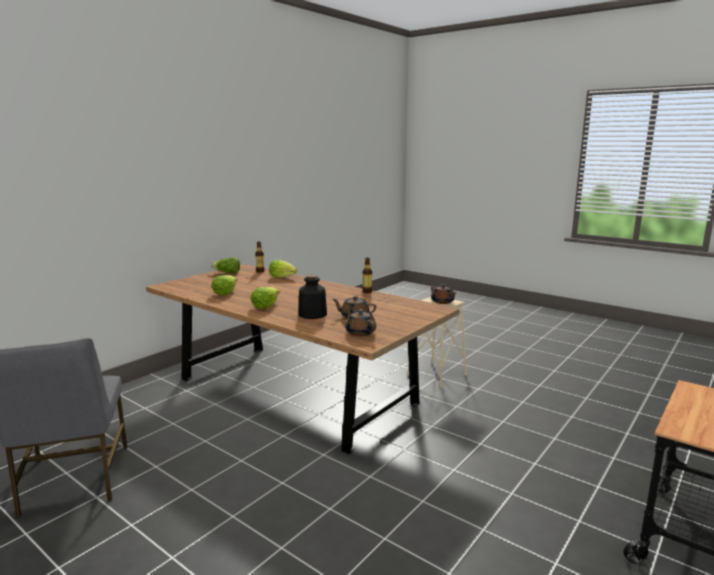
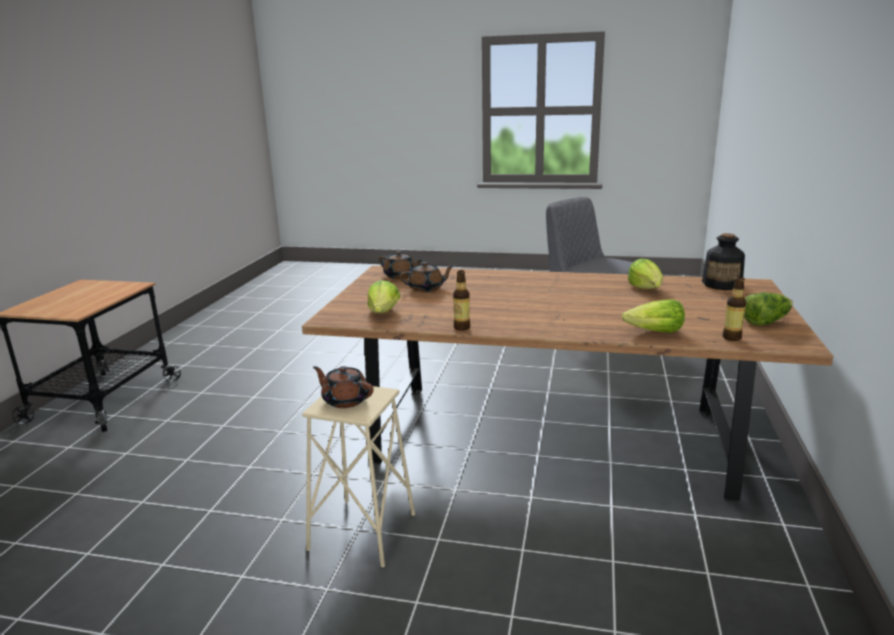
camera: 155 degrees right, 5 degrees up
lettuce [250,287,280,309] -> lettuce moved to [368,280,400,313]
bottle [298,275,327,319] -> bottle moved to [702,233,745,290]

